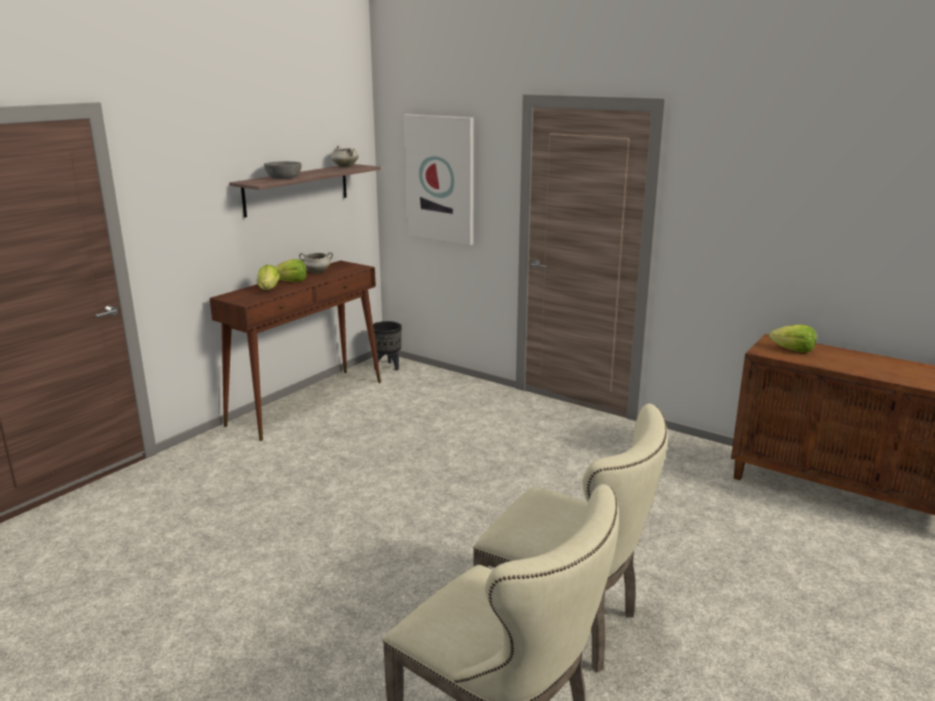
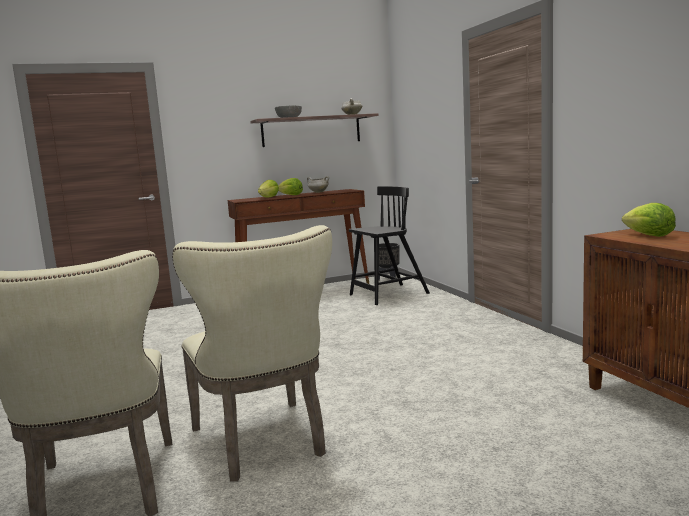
camera: 35 degrees right, 10 degrees down
picture [404,114,474,245] -> none
none -> black chair [349,186,430,305]

